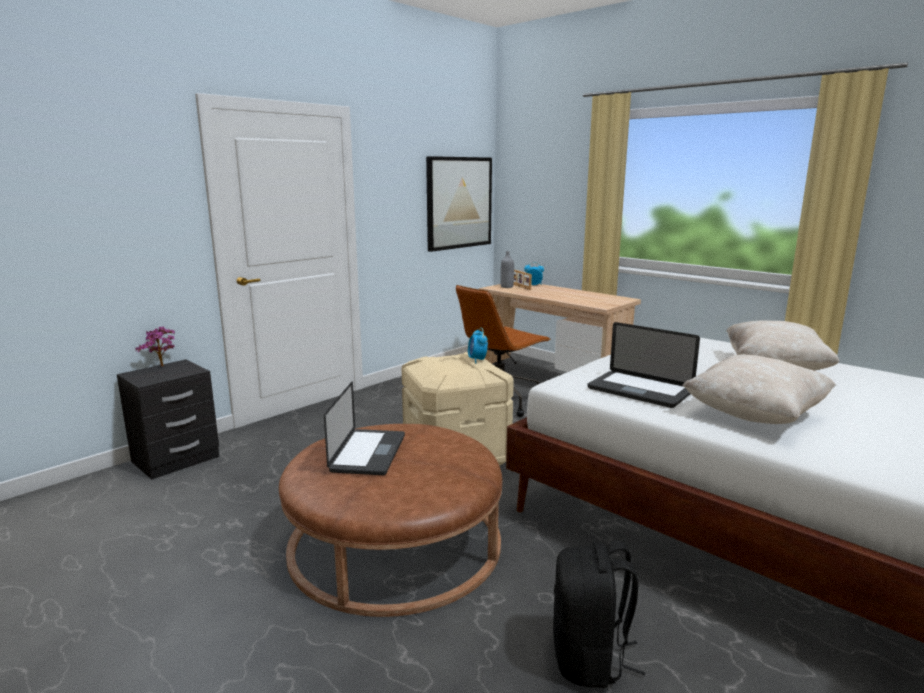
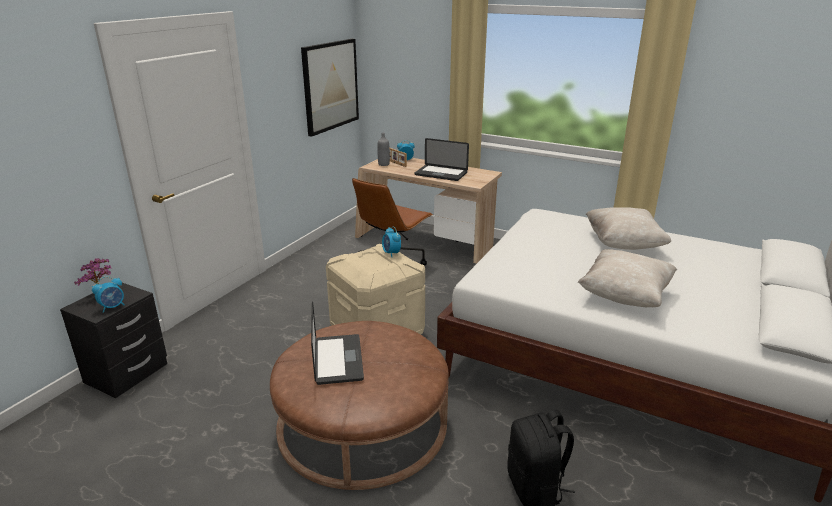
camera: 15 degrees left, 10 degrees up
laptop [587,322,700,408] -> laptop moved to [415,138,469,181]
none -> alarm clock [92,277,125,313]

